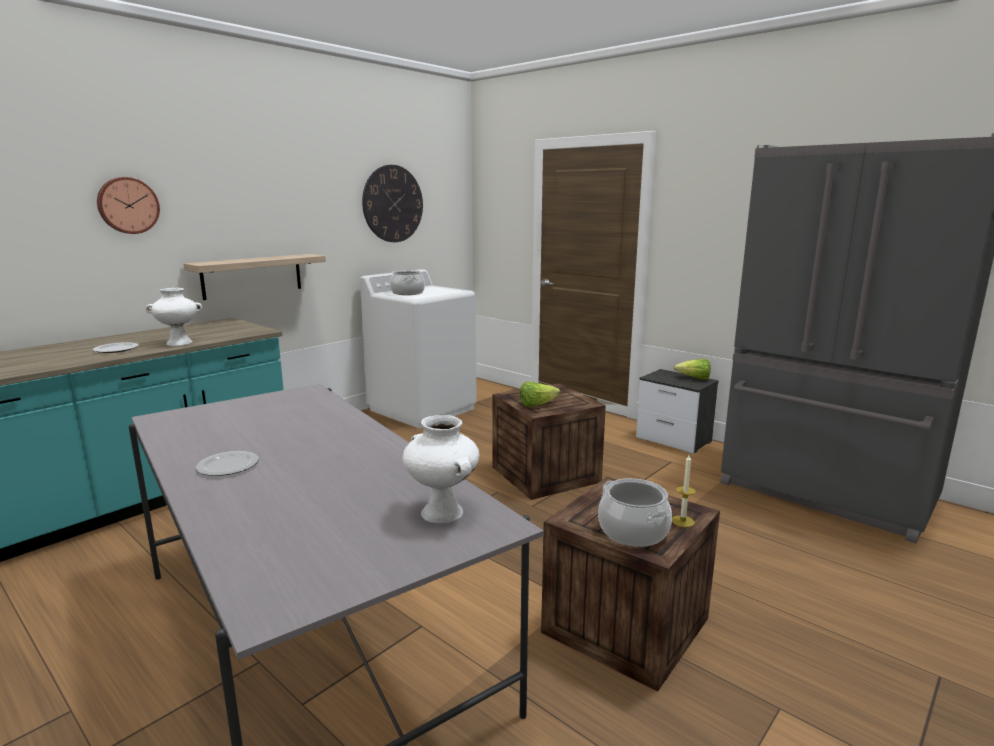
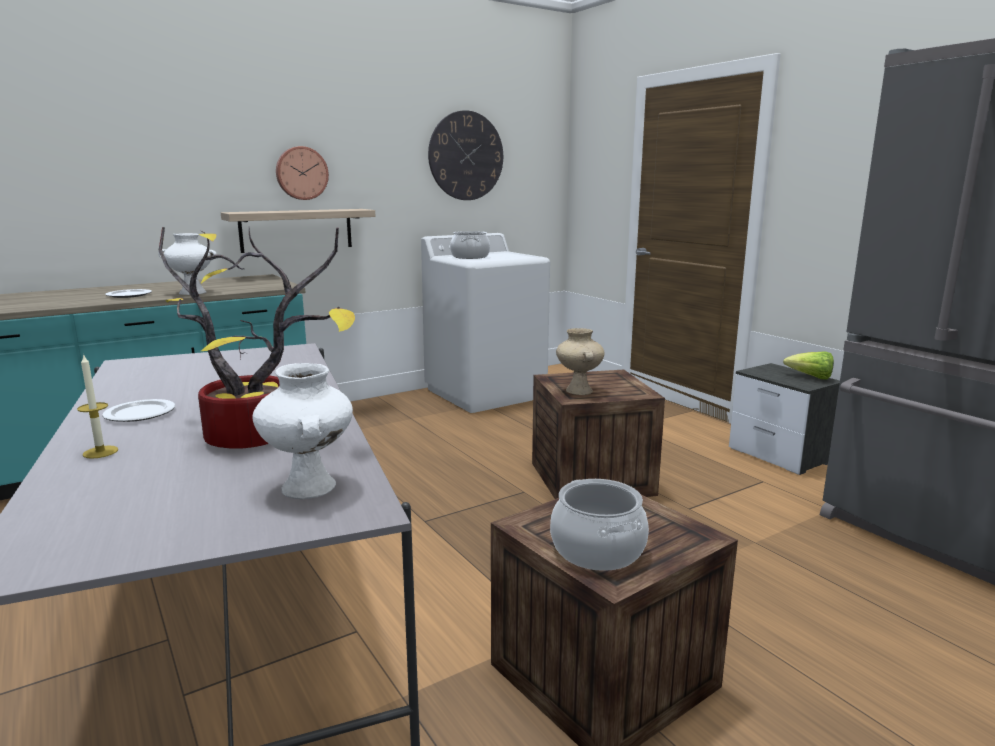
camera: 15 degrees right, 0 degrees up
wall clock [97,177,160,234] -> wall clock moved to [276,146,329,200]
lettuce [520,382,560,407] -> beige vase [556,328,605,395]
candle [672,455,696,527] -> candle moved to [77,354,118,459]
none -> potted plant [159,227,355,449]

